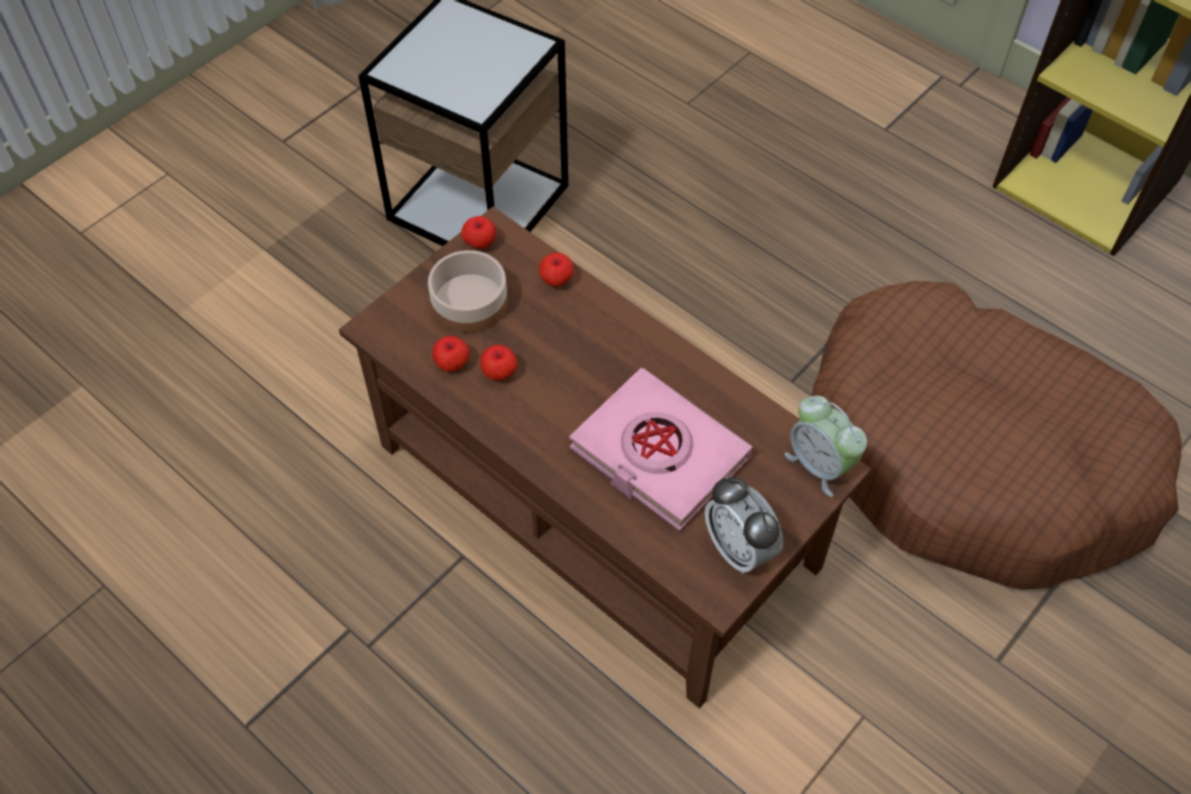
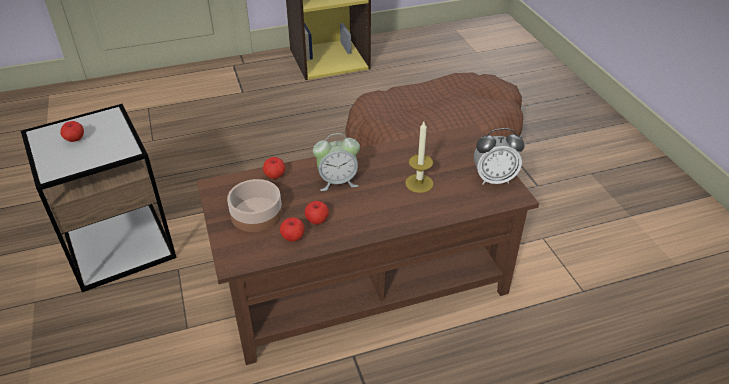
camera: 60 degrees left, 15 degrees down
apple [461,216,496,249] -> apple moved to [60,121,84,142]
pink book [569,368,752,531] -> candle [405,122,434,193]
alarm clock [784,396,867,497] -> alarm clock moved to [313,133,360,191]

